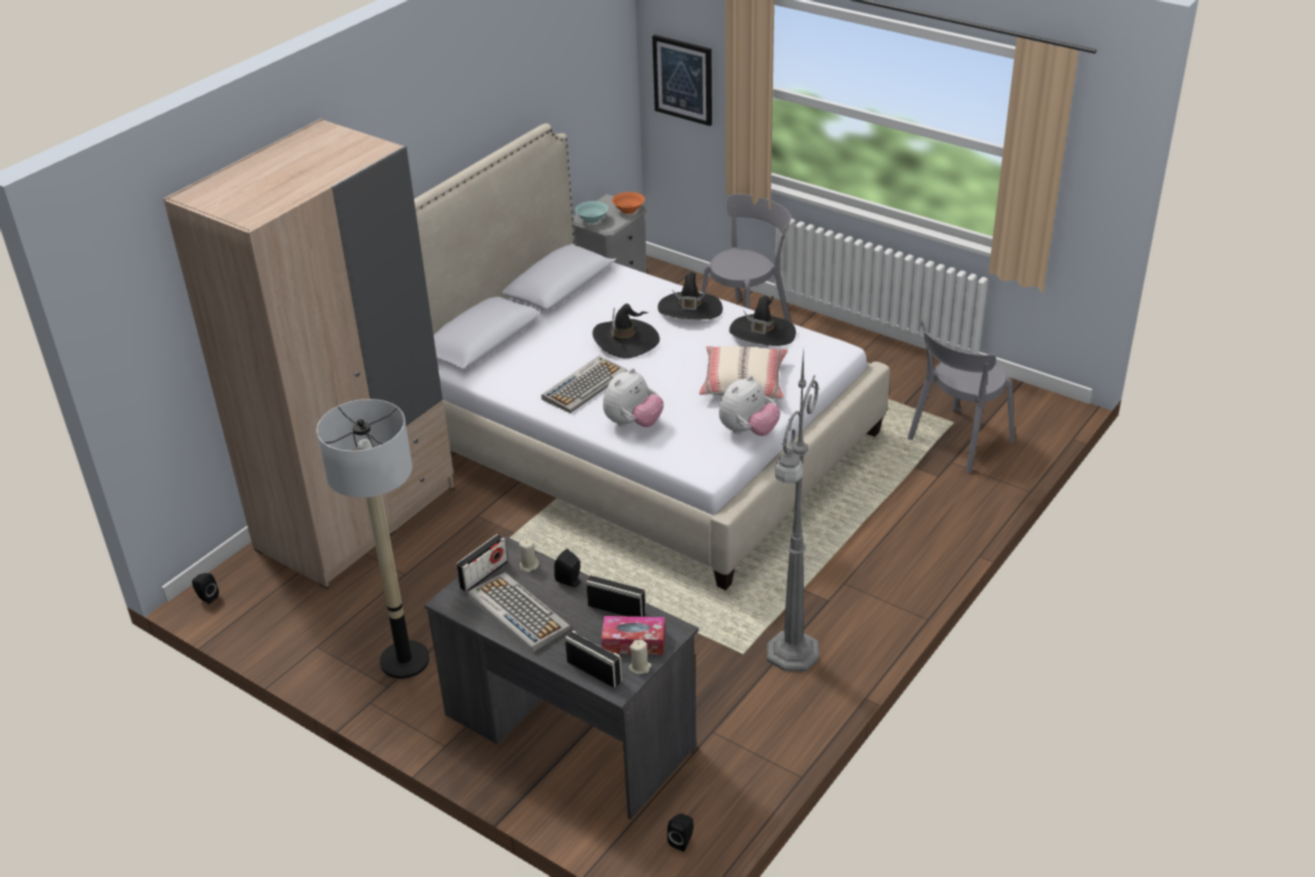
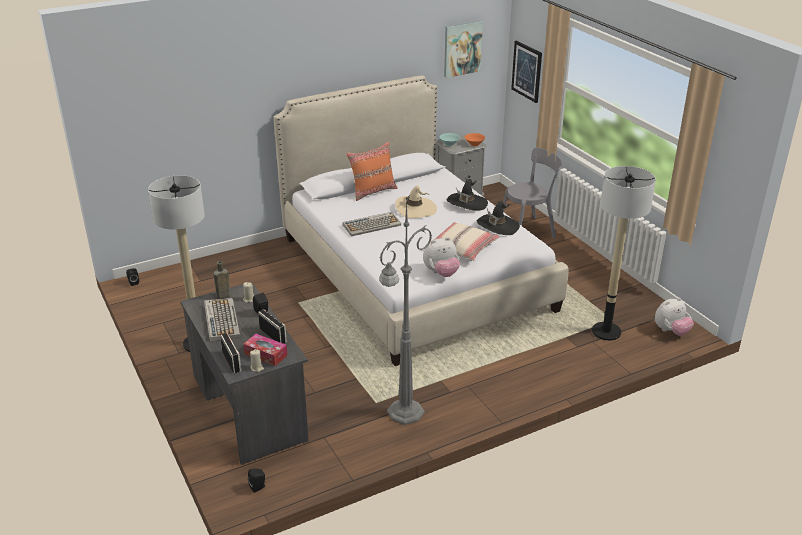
camera: 25 degrees right, 5 degrees down
beige wardrobe [163,118,455,588] -> none
radio [456,534,508,592] -> brown bottle [213,261,231,299]
black hat [592,303,660,359] -> beige hat [395,185,437,218]
plush toy [603,368,664,427] -> plush toy moved to [655,298,694,336]
grey chair [907,320,1015,473] -> floor lamp [592,166,656,341]
none -> orange pillow [346,142,398,201]
none -> picture [444,21,483,78]

